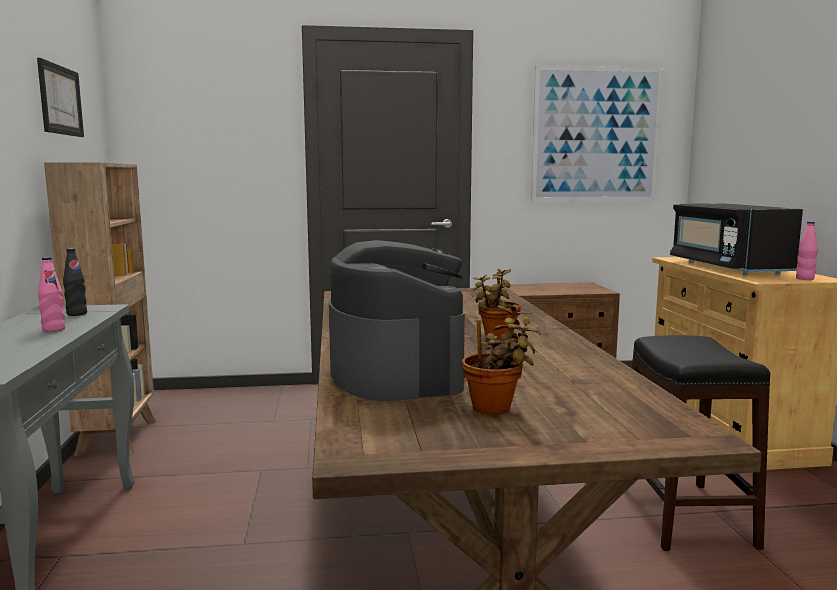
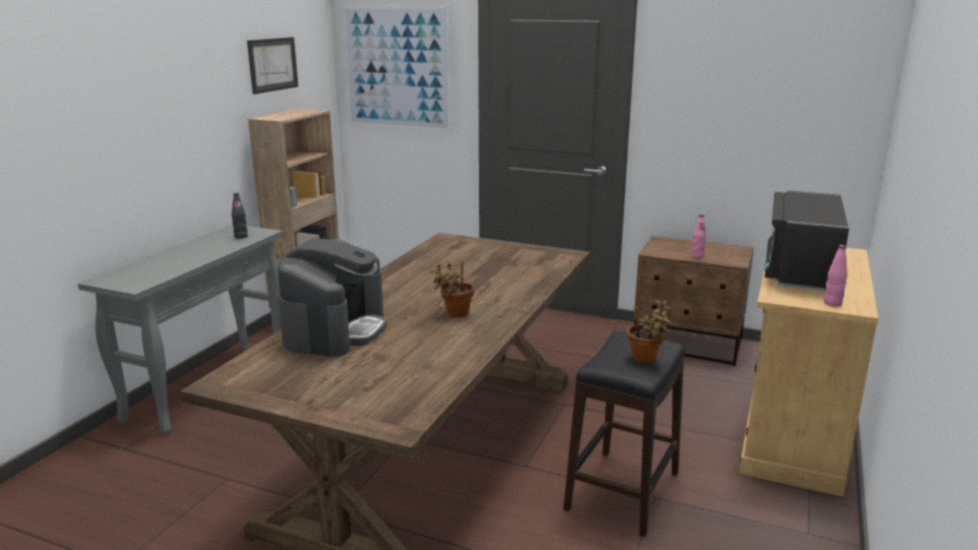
camera: 30 degrees right, 10 degrees up
pink bottle [38,257,65,332] -> pink bottle moved to [691,214,706,258]
potted plant [462,304,541,415] -> potted plant moved to [627,300,672,364]
picture [531,65,663,202] -> picture moved to [341,4,453,133]

